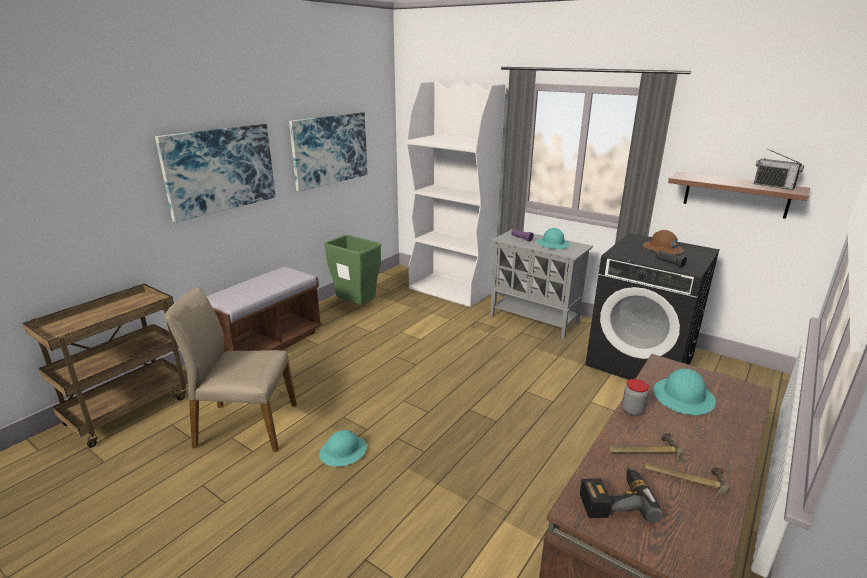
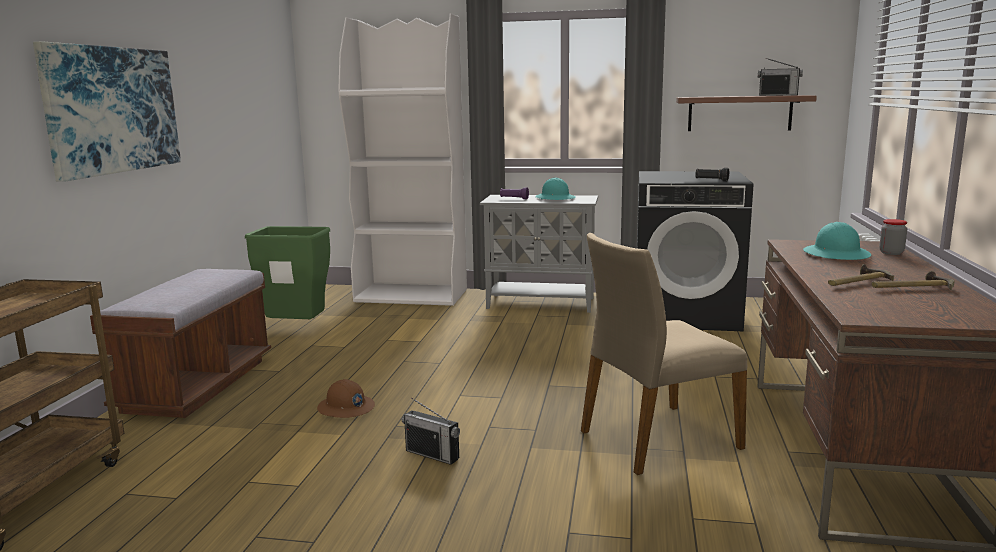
camera: 25 degrees left, 10 degrees down
beige chair [165,287,297,452] -> beige chair moved to [581,233,748,475]
picture [289,112,367,192] -> none
turquoise hard hat [319,430,367,467] -> radio [402,398,460,465]
power drill [580,466,662,523] -> none
jar [622,379,649,416] -> jar moved to [879,219,907,255]
brown hard hat [643,230,684,254] -> brown hard hat moved to [317,379,375,418]

